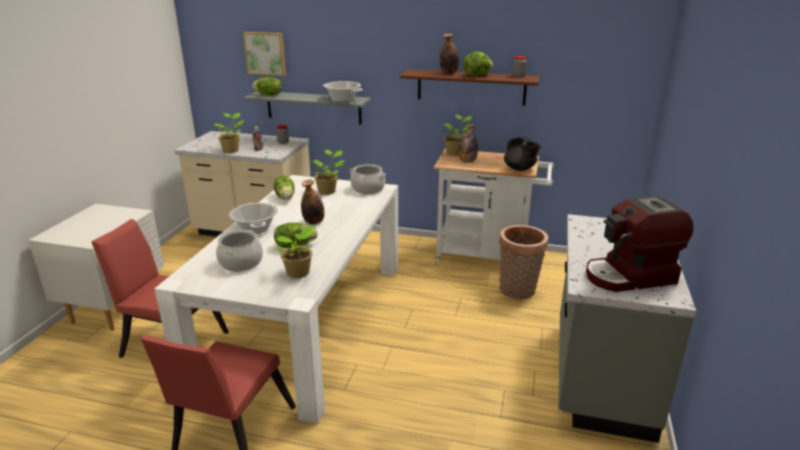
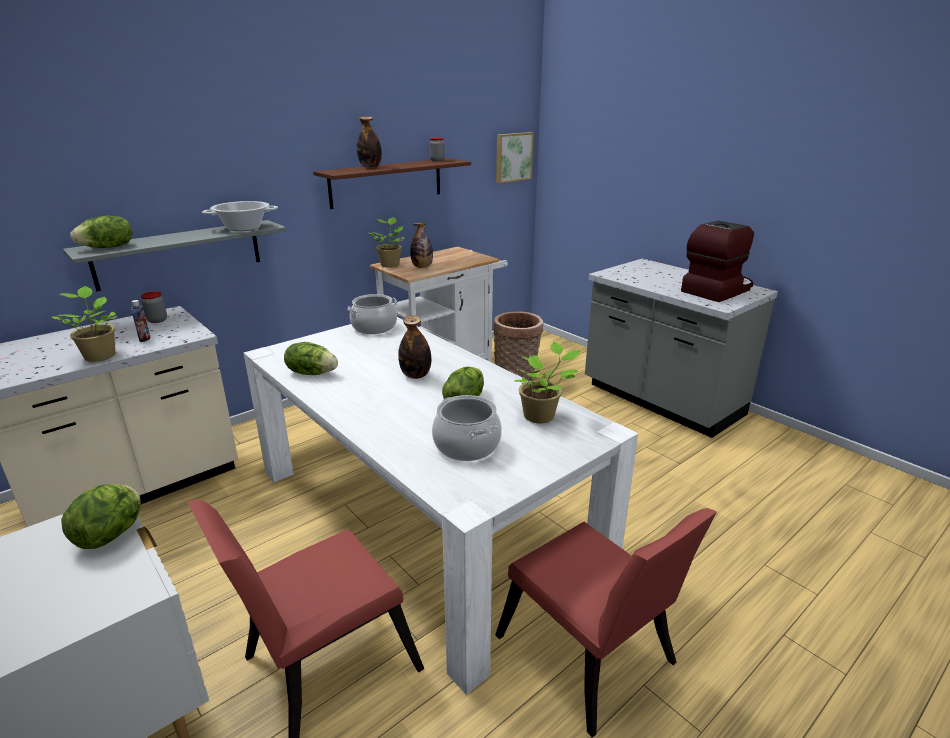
camera: 55 degrees left, 0 degrees up
cooking pot [229,203,278,234] -> none
picture [243,32,286,76] -> picture moved to [496,132,534,183]
potted plant [311,150,345,195] -> none
lettuce [463,51,493,76] -> lettuce moved to [61,484,141,549]
black teapot [504,137,541,171] -> none
coffee machine [586,196,693,292] -> coffee machine turned 150 degrees counterclockwise [681,221,754,302]

